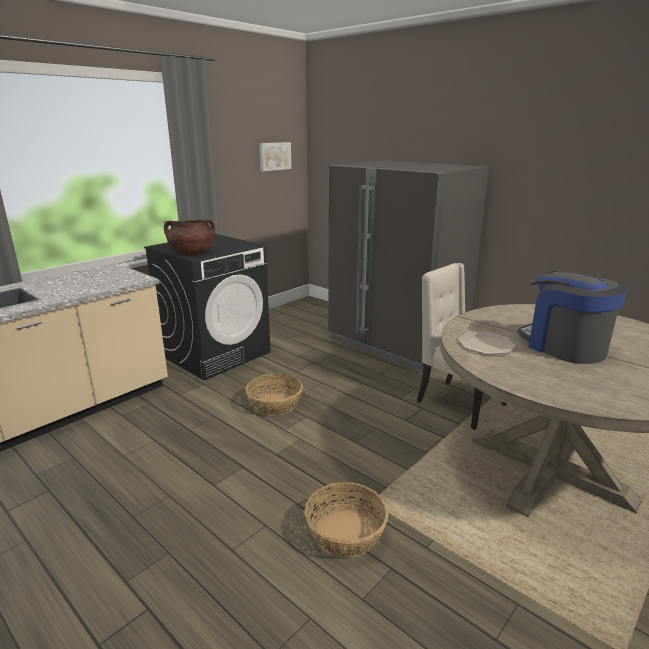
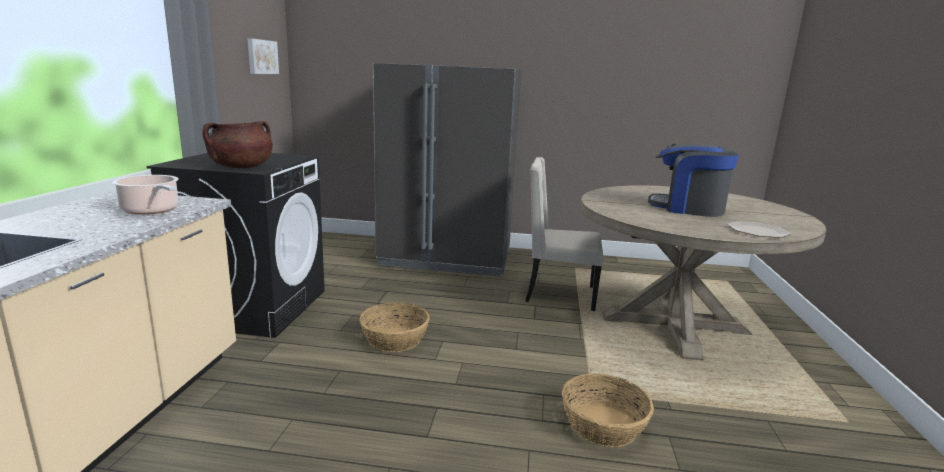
camera: 35 degrees left, 5 degrees down
plate [458,332,516,355] -> plate moved to [728,221,791,238]
none -> cooking pot [112,175,179,215]

